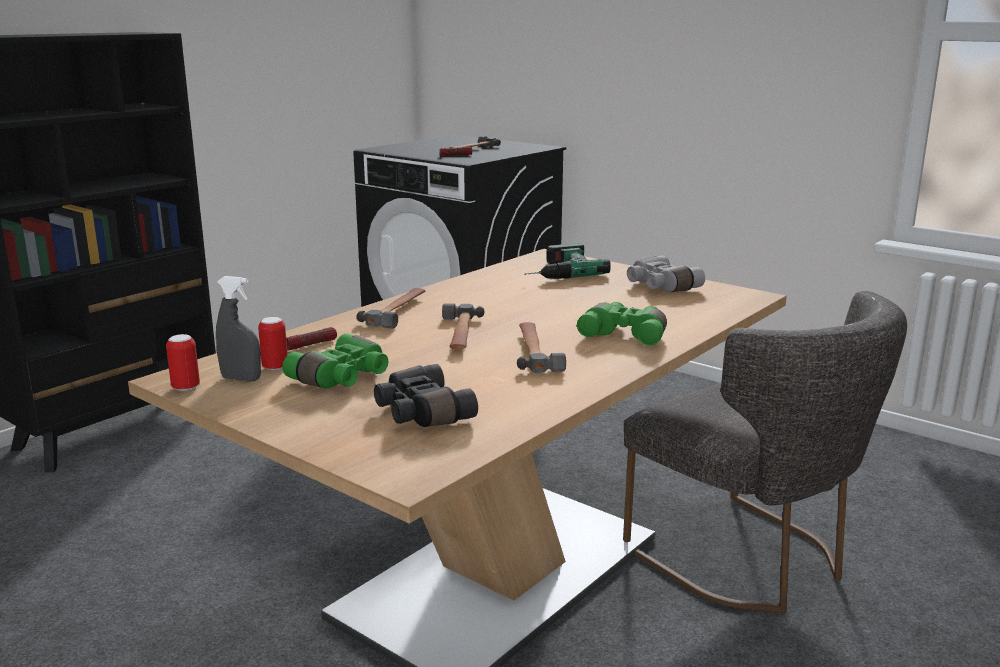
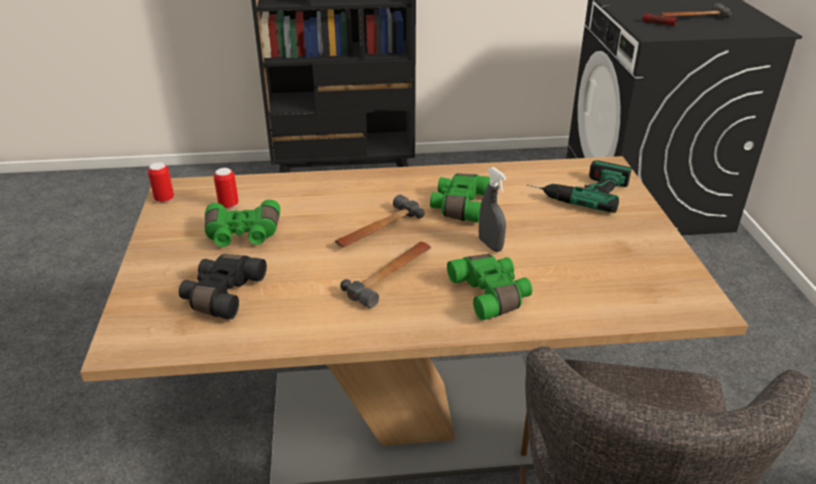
camera: 45 degrees right, 15 degrees up
grey spray bottle [216,276,261,382] -> grey spray bottle moved to [479,167,506,252]
flashlight [286,327,337,350] -> none
hammer [357,288,425,329] -> none
grey binoculars [627,256,705,292] -> none
none -> green binoculars [430,173,490,223]

